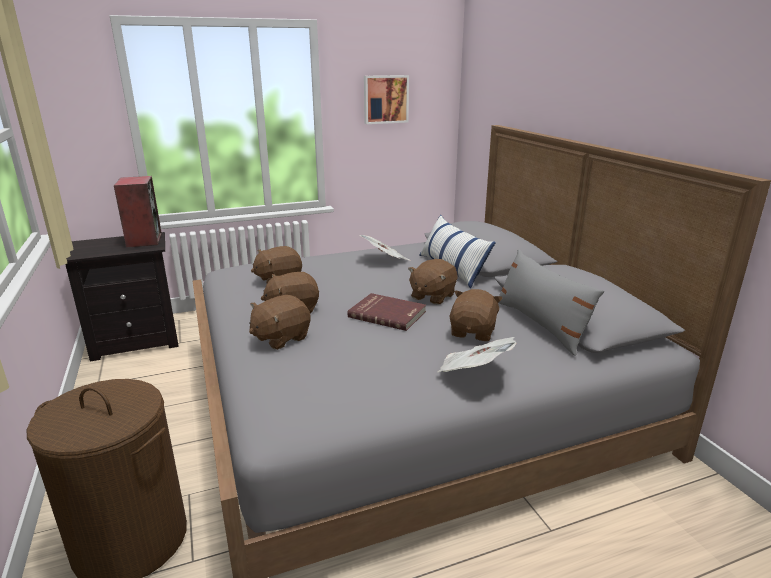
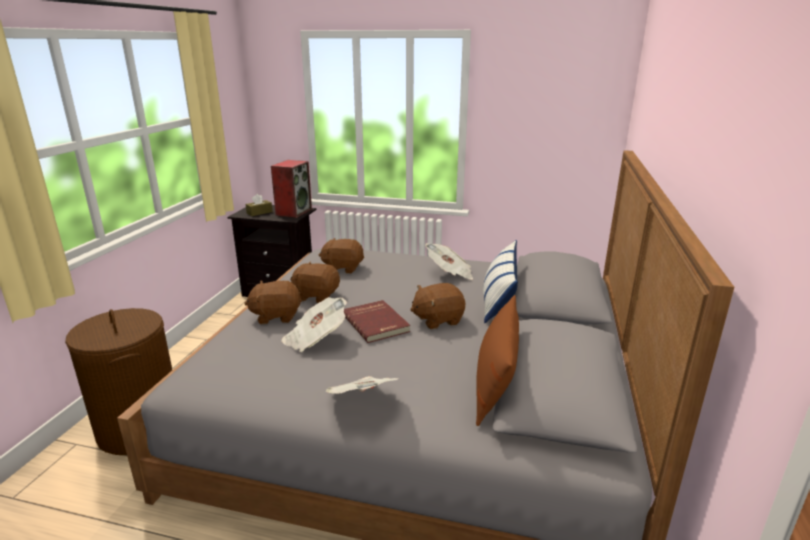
camera: 35 degrees right, 0 degrees up
picture [364,75,409,124] -> none
brown plush toy [450,289,503,341] -> none
grey pillow [498,249,604,356] -> brown pillow [476,295,519,426]
none -> brown tissue box [246,194,273,216]
none -> newspaper [281,297,347,352]

